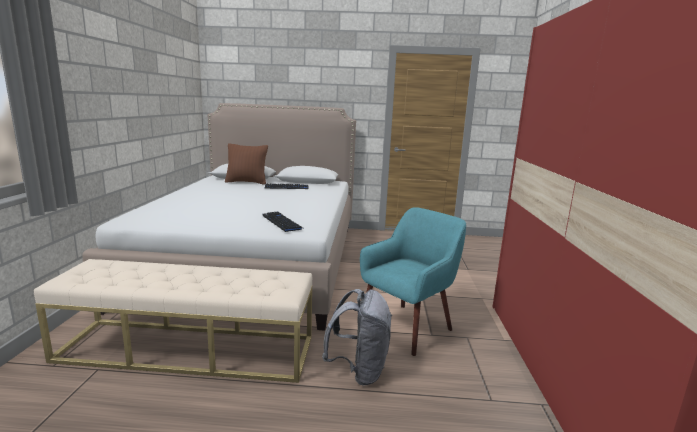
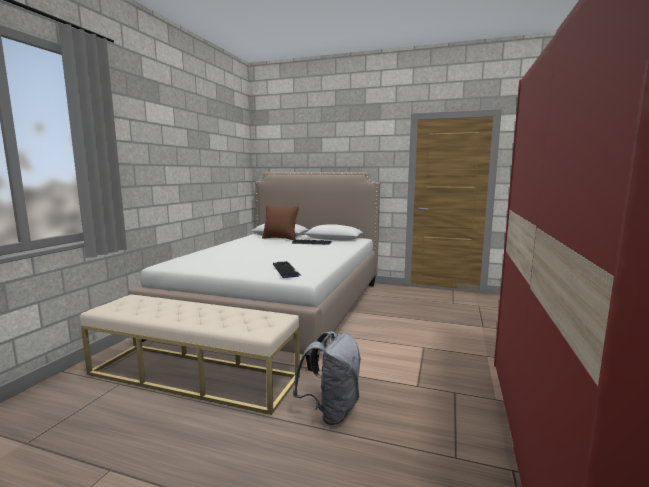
camera: 15 degrees right, 5 degrees down
turquoise armchair [360,207,466,356] -> none

